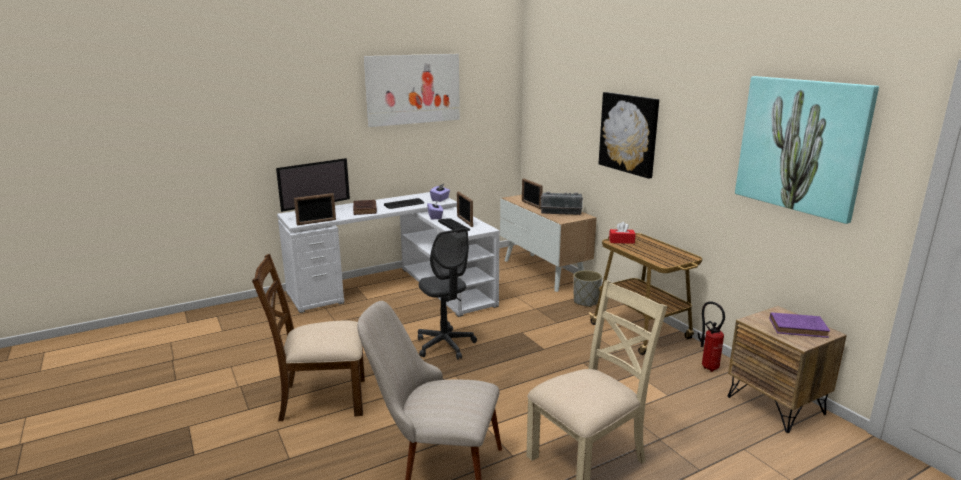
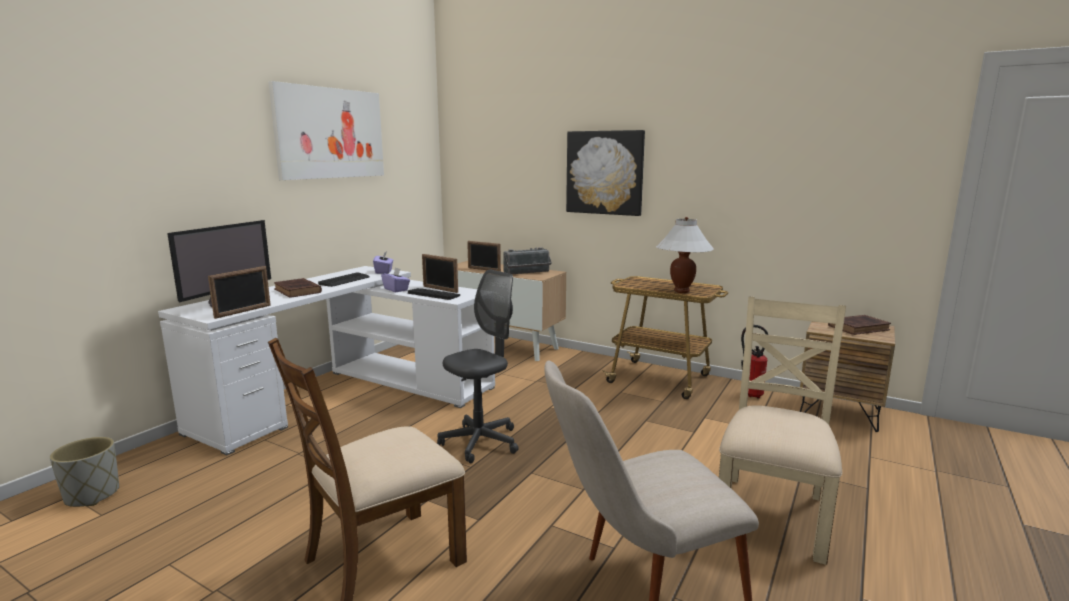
camera: 30 degrees left, 5 degrees down
grey office chair [418,228,477,360] -> grey office chair turned 75 degrees counterclockwise [437,269,518,463]
grey planter [573,270,602,307] -> grey planter moved to [50,437,119,507]
red tissue box [609,222,636,244] -> none
picture [735,76,879,224] -> none
purple book [770,312,830,338] -> brown book [828,315,891,335]
none -> white table lamp [656,217,714,293]

